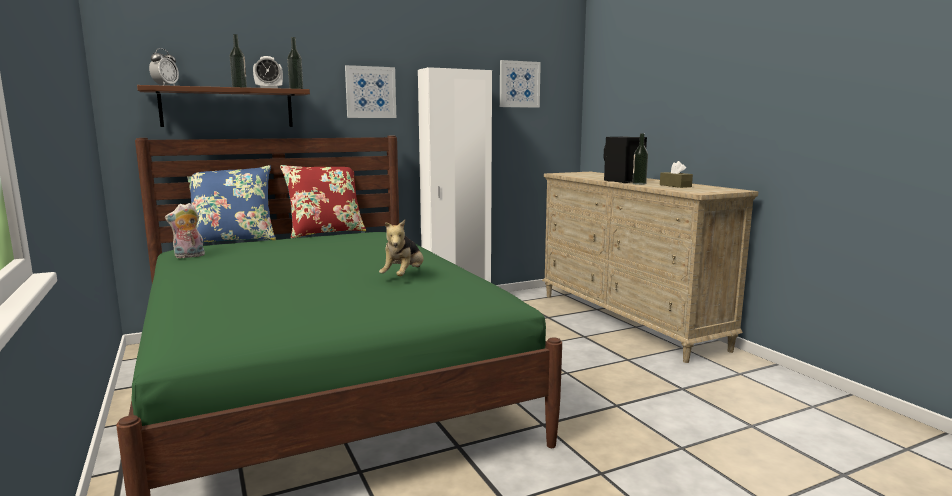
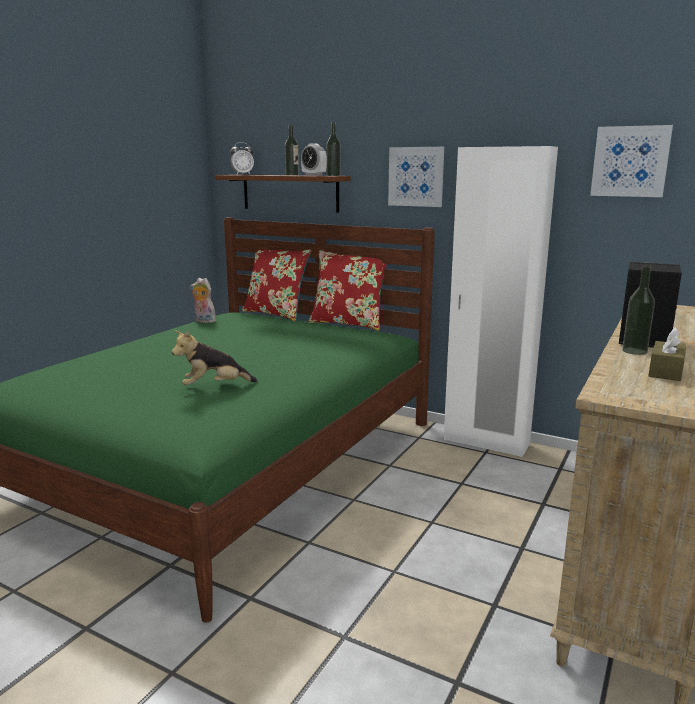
camera: 55 degrees right, 5 degrees up
blue pillow [187,165,276,243] -> red pillow [242,250,312,321]

